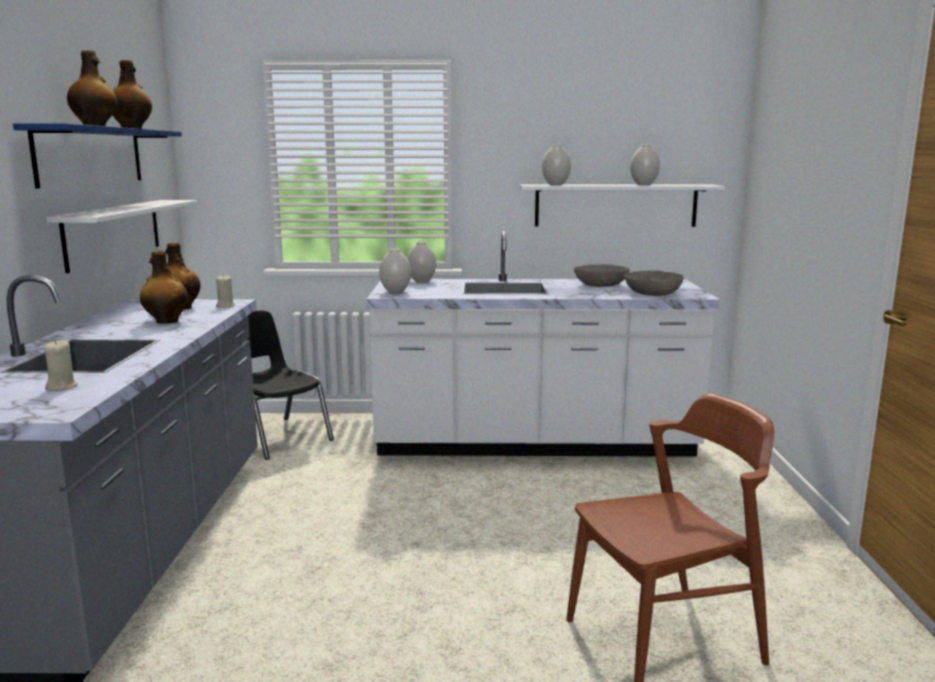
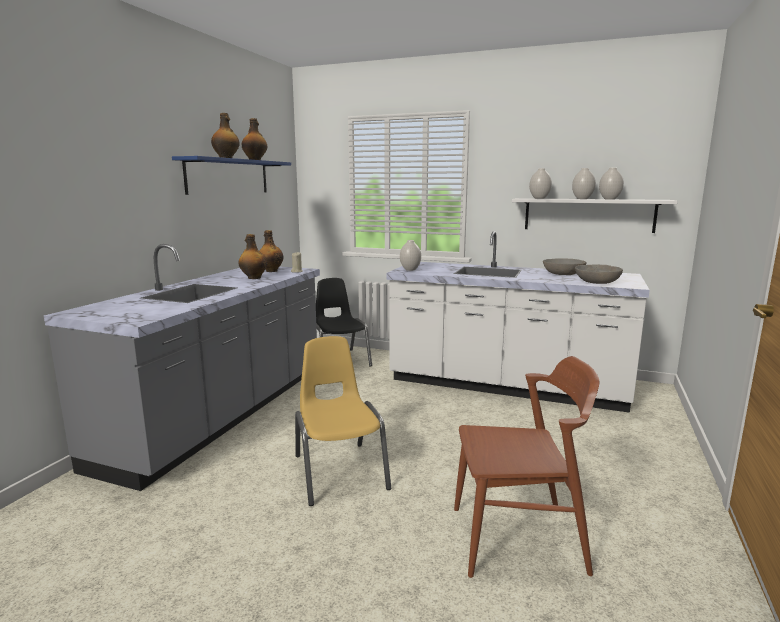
camera: 20 degrees right, 0 degrees up
beige candle [44,340,78,391] -> none
white shelf [46,200,197,273] -> none
white vase [407,241,436,283] -> white vase moved to [572,168,596,199]
none -> yellow chair [295,336,391,506]

